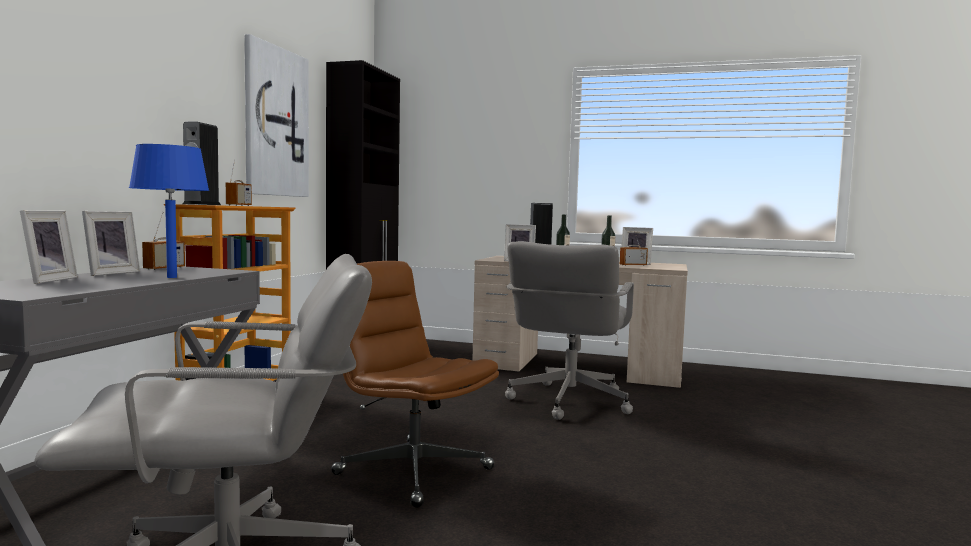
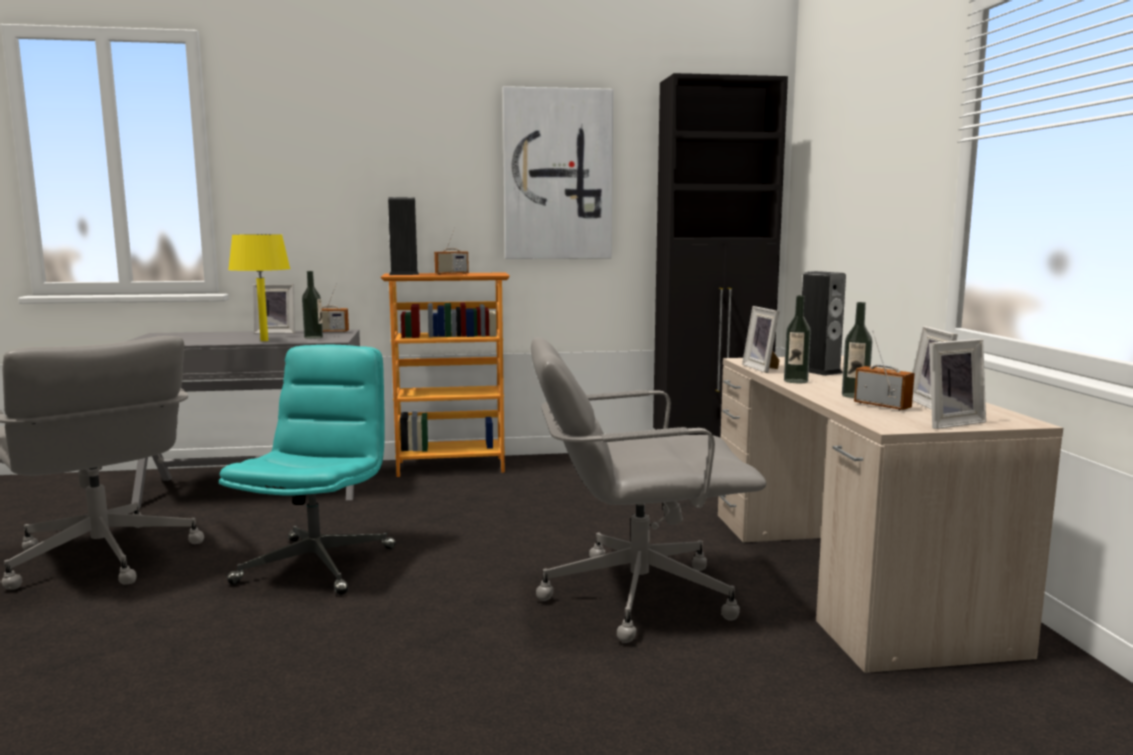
camera: 65 degrees right, 5 degrees up
picture frame [20,210,78,284] -> picture frame moved to [929,339,986,429]
blue table lamp [129,144,209,278] -> yellow table lamp [228,234,290,341]
brown office chair [331,261,499,507] -> turquoise office chair [219,345,396,595]
none -> bottle [302,271,323,339]

